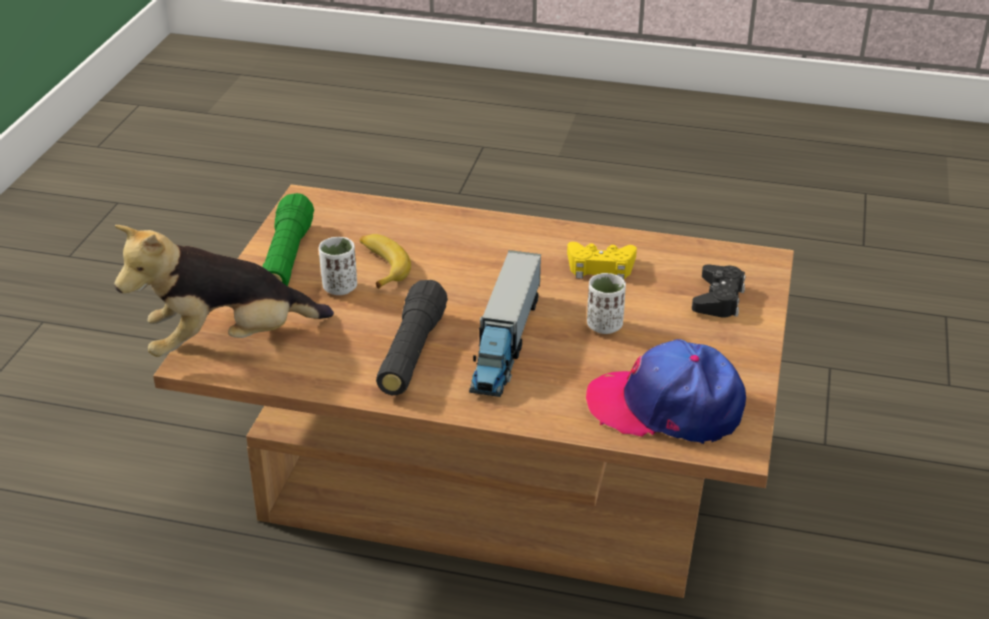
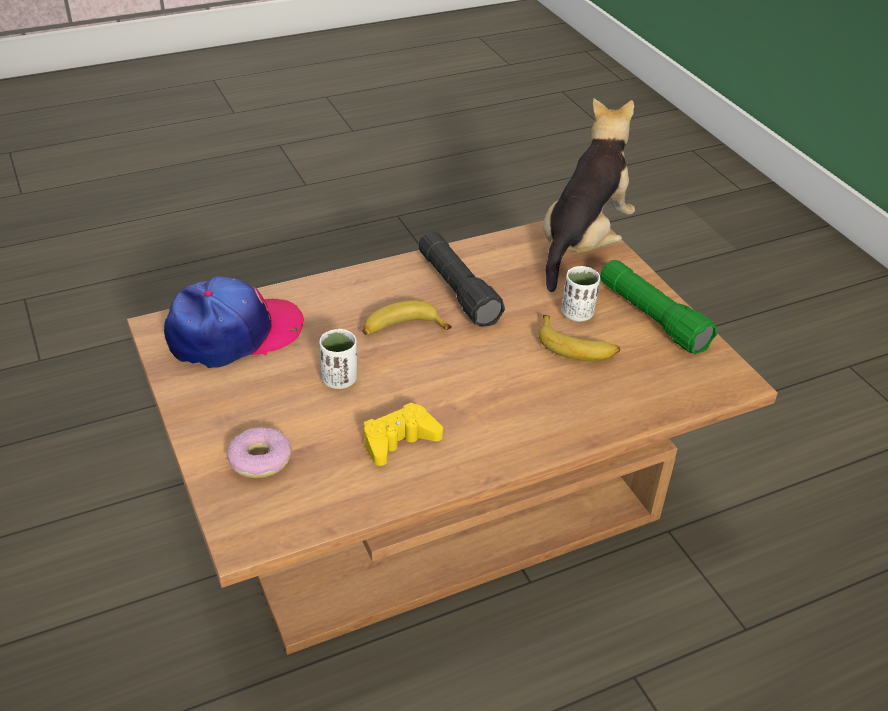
camera: 140 degrees right, 5 degrees up
toy truck [469,250,541,397] -> banana [362,300,452,335]
black game controller [692,264,746,318] -> donut [227,427,292,478]

